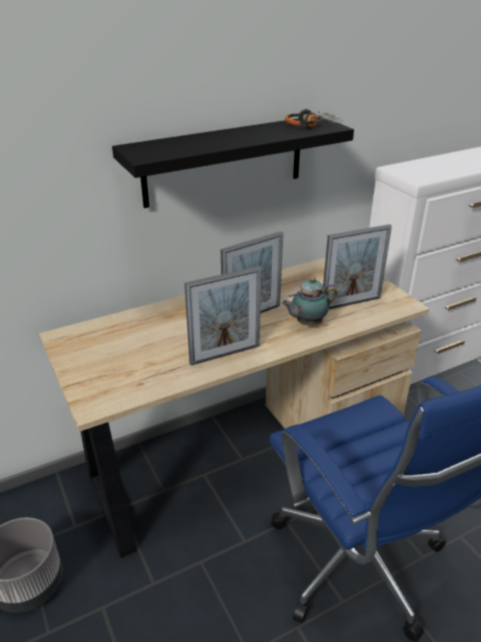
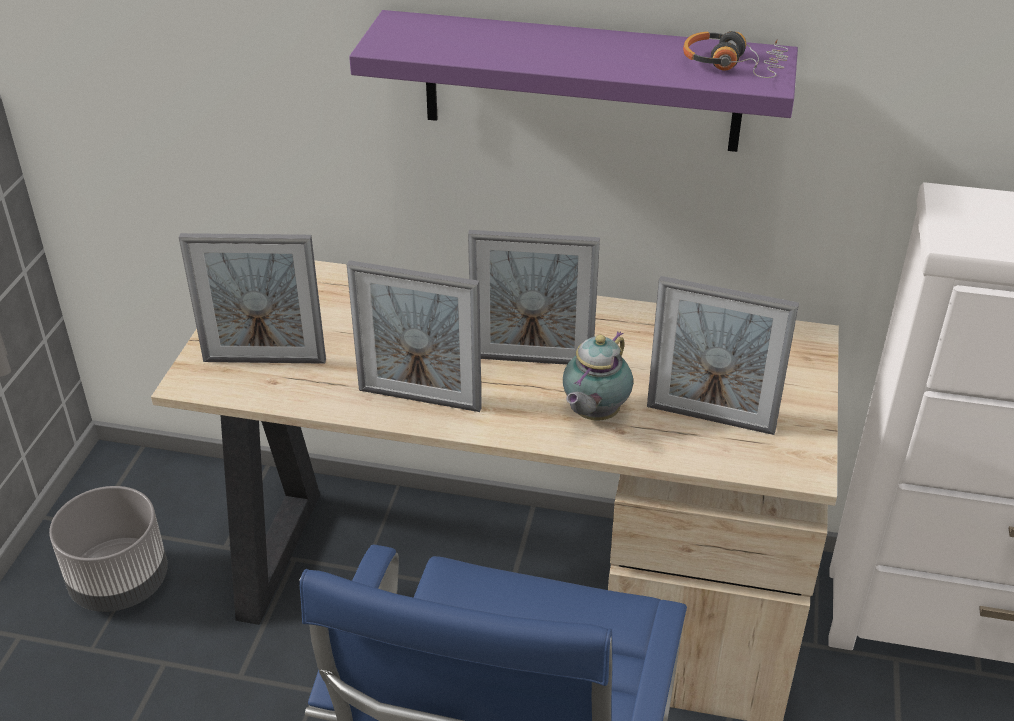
camera: 40 degrees right, 5 degrees up
black shelf [112,115,354,208] -> purple shelf [349,10,798,152]
teapot [281,277,338,326] -> teapot turned 75 degrees counterclockwise [563,331,633,421]
none -> picture frame [179,233,326,364]

